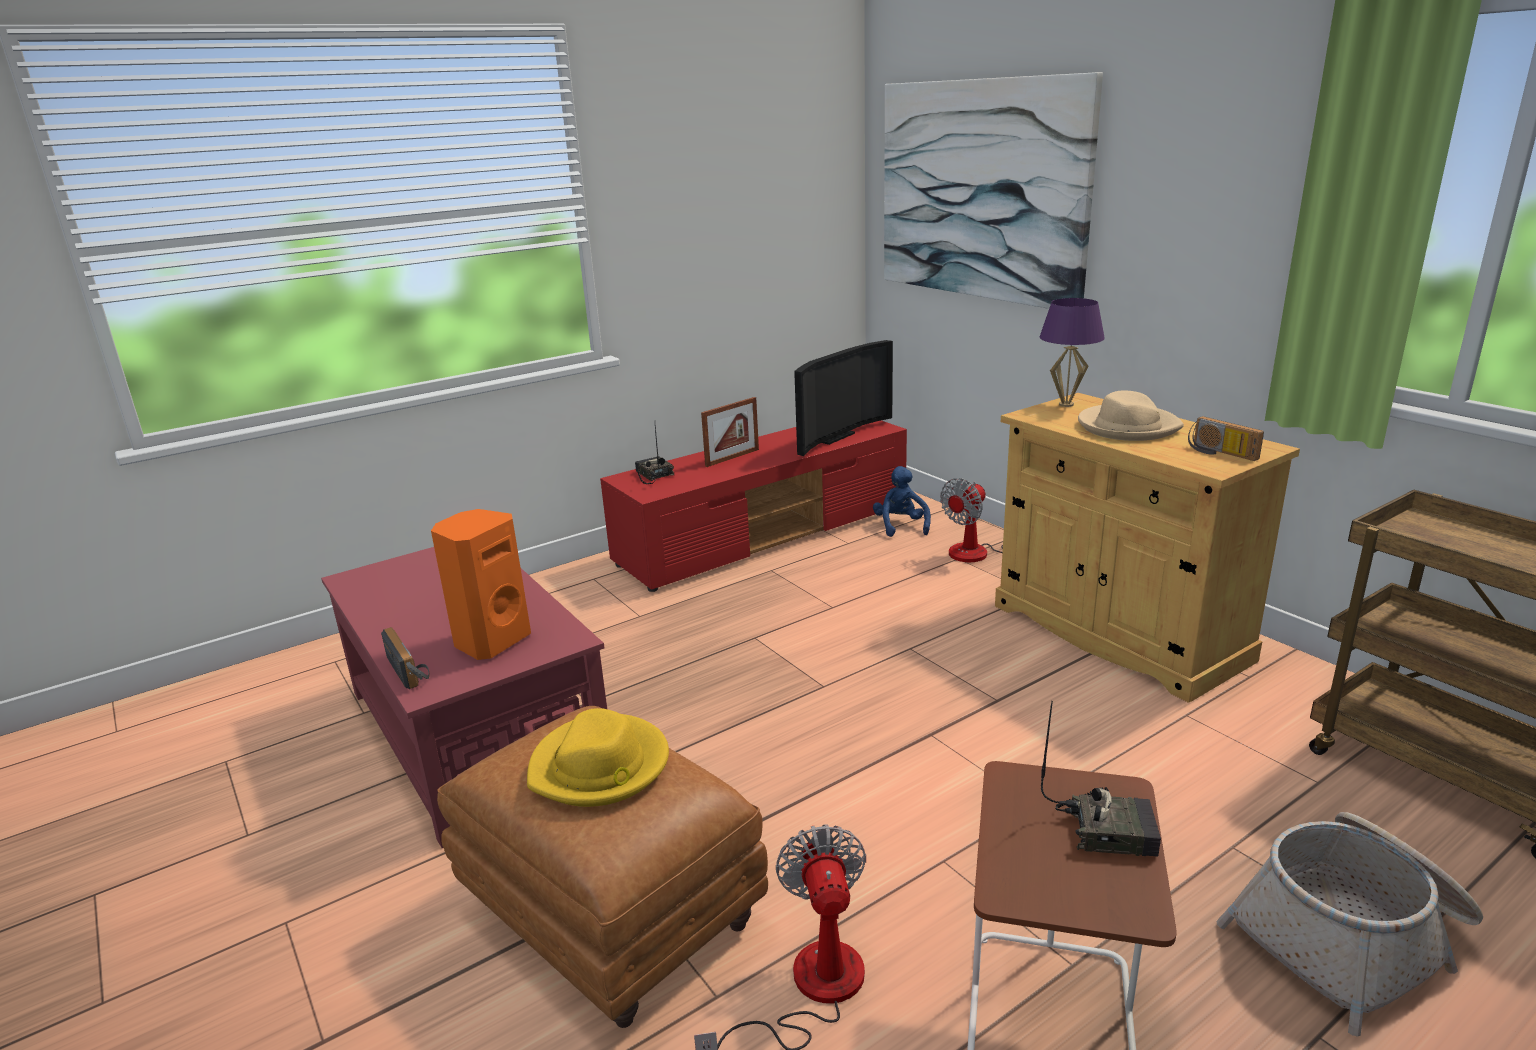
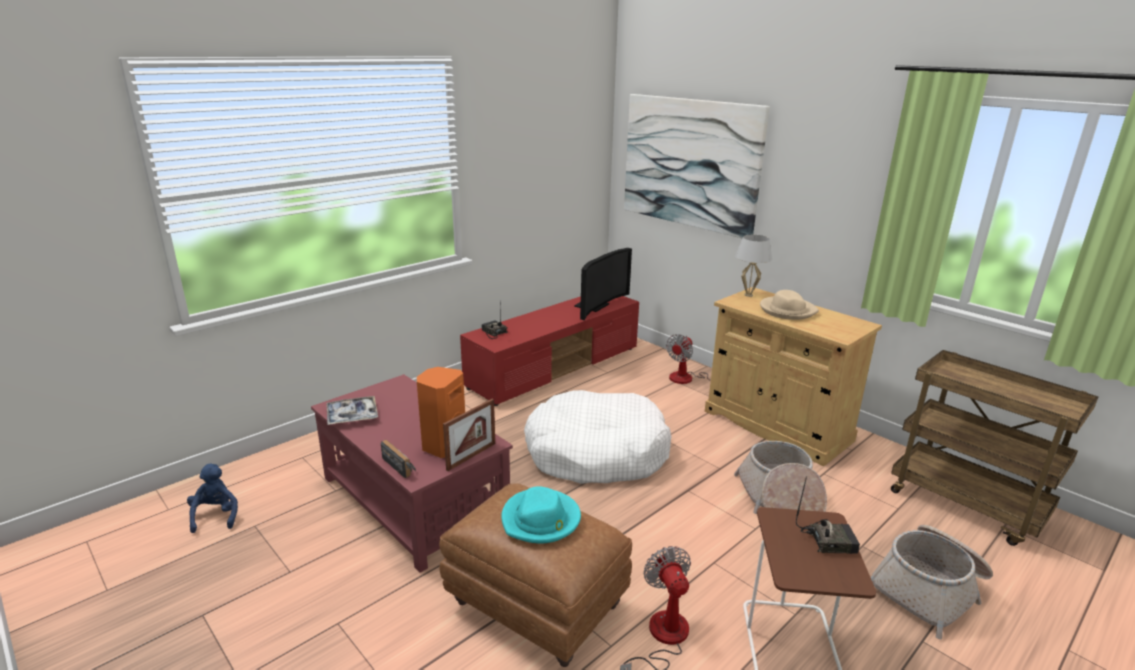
camera: 10 degrees left, 0 degrees up
yellow hat [527,708,669,807] -> turquoise hat [501,486,581,543]
picture frame [701,397,759,467] -> picture frame moved to [443,399,495,471]
blue plush toy [873,466,931,537] -> blue plush toy moved to [187,464,238,533]
purple table lamp [1040,298,1105,407] -> white table lamp [735,235,772,297]
radio [1188,416,1264,461] -> none
none -> tray [326,396,378,425]
none -> white dog bed [524,390,671,484]
none -> basket [734,441,827,514]

